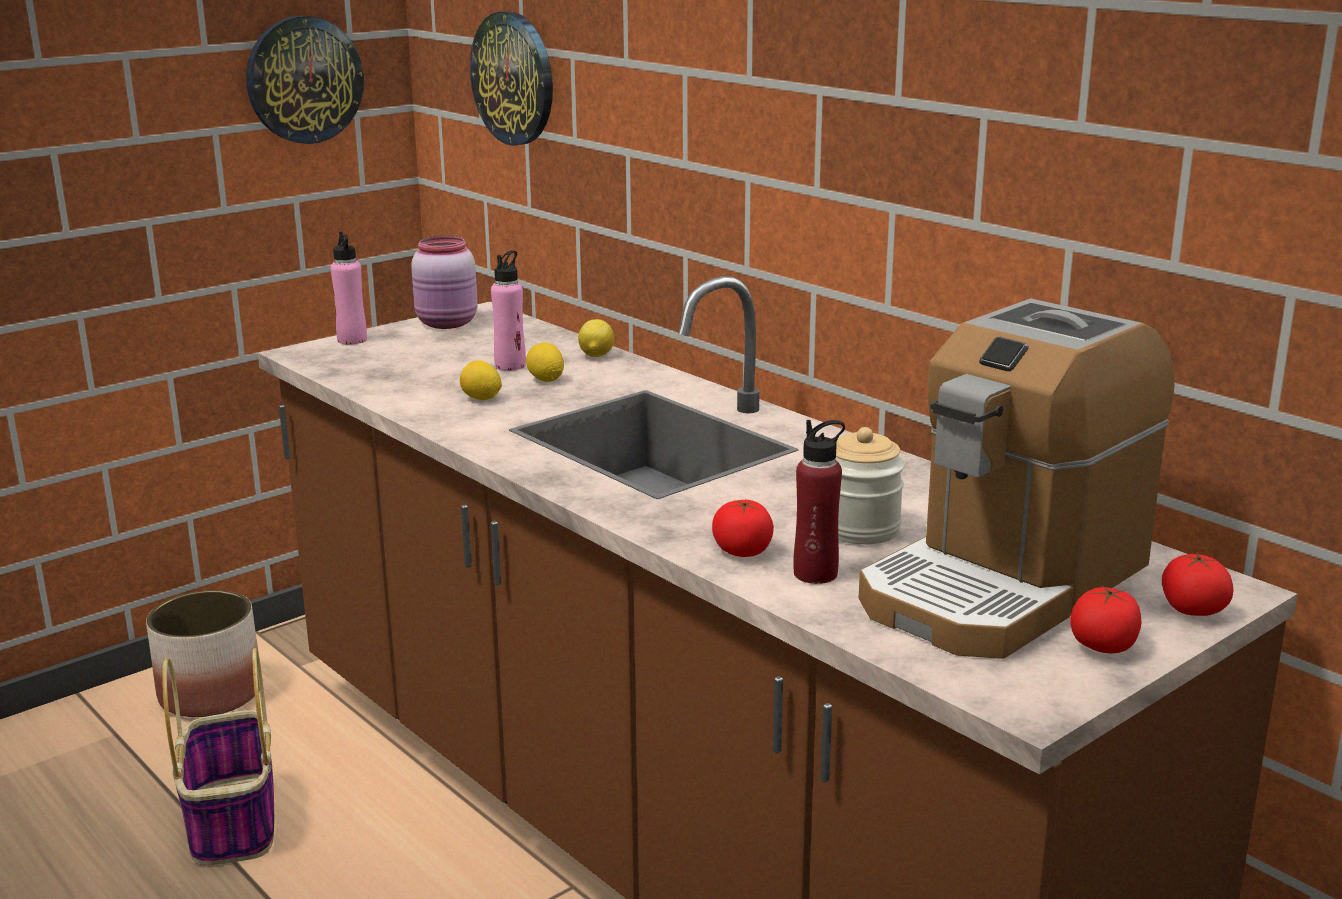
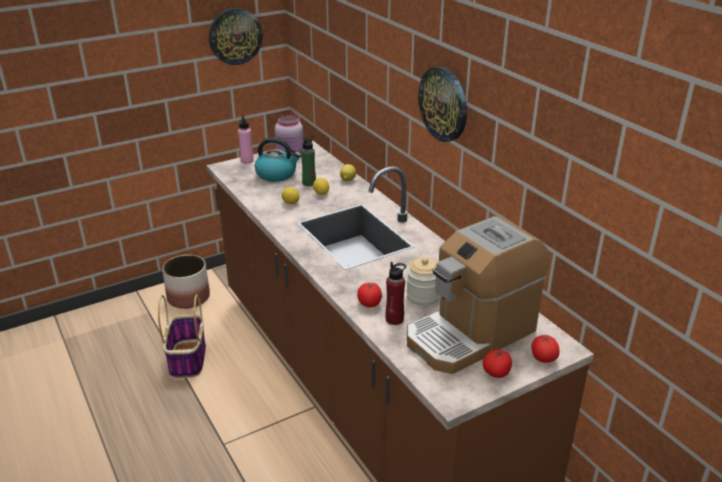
camera: 10 degrees right, 10 degrees up
wall clock [470,11,553,146] -> wall clock moved to [418,66,467,142]
pink bottle [491,250,526,371] -> green bottle [301,135,316,186]
none -> kettle [255,137,301,182]

